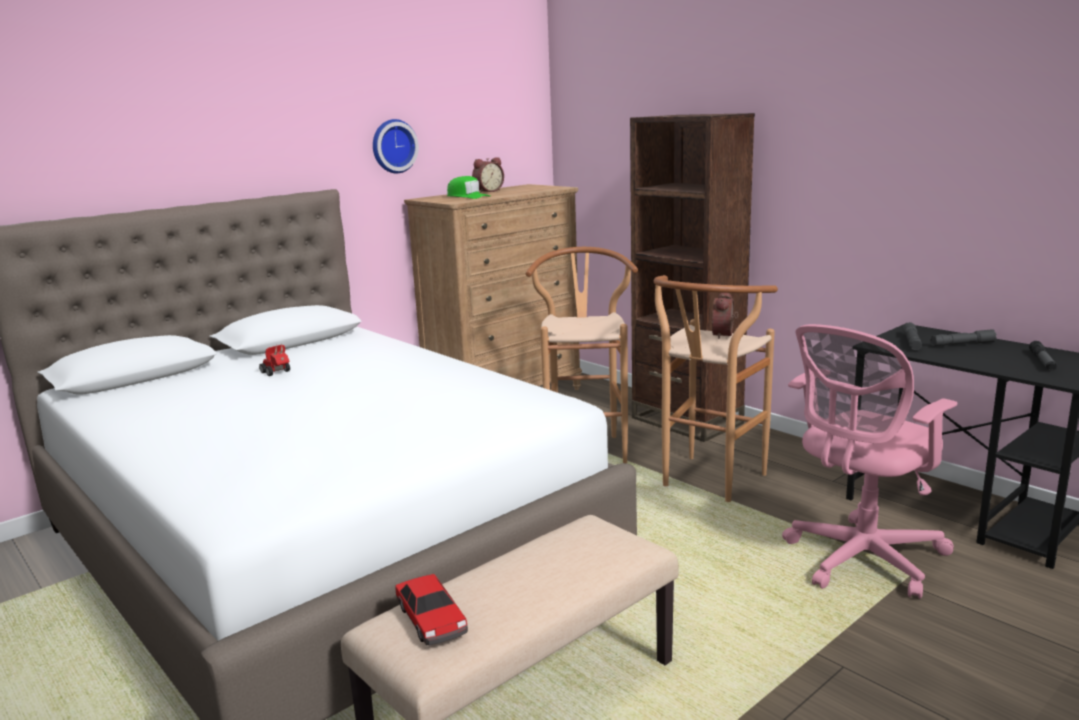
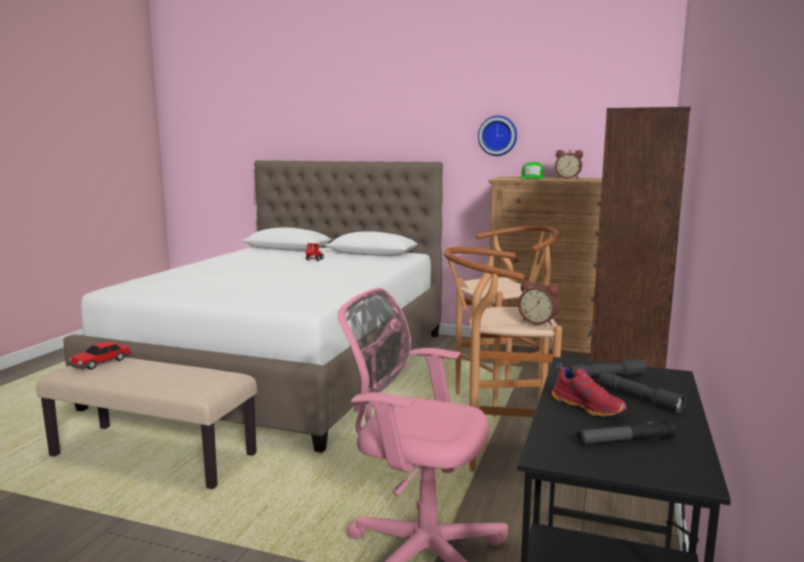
camera: 60 degrees right, 5 degrees down
alarm clock [712,293,738,339] -> alarm clock turned 135 degrees counterclockwise [518,280,560,325]
none -> red shoe [552,363,626,417]

